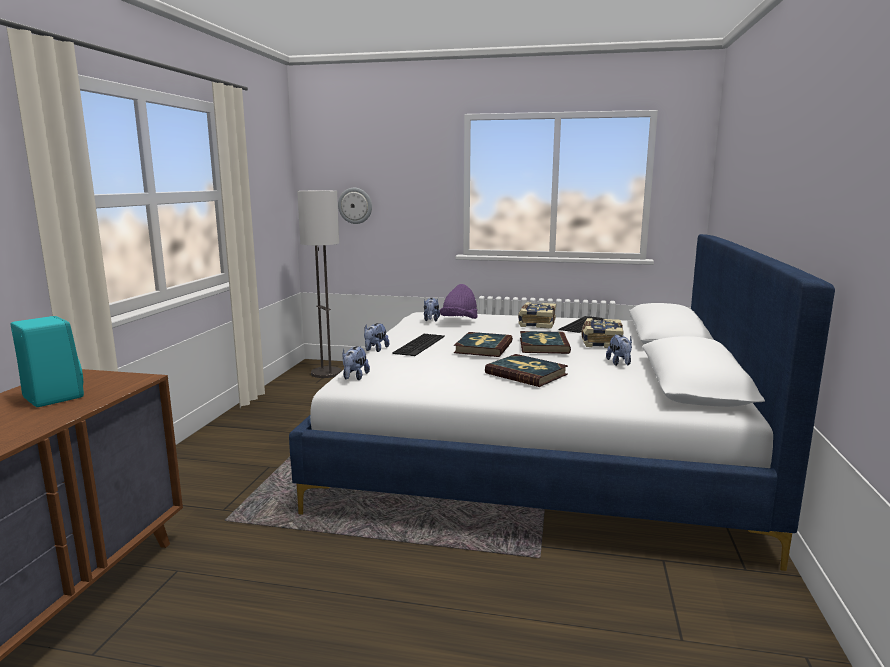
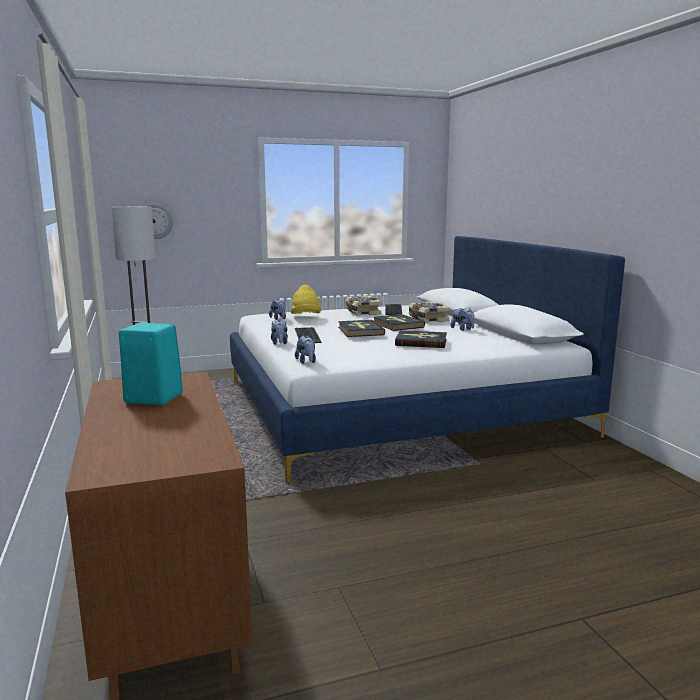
camera: 30 degrees left, 0 degrees up
purple hat [440,284,478,319] -> yellow hat [291,285,322,314]

